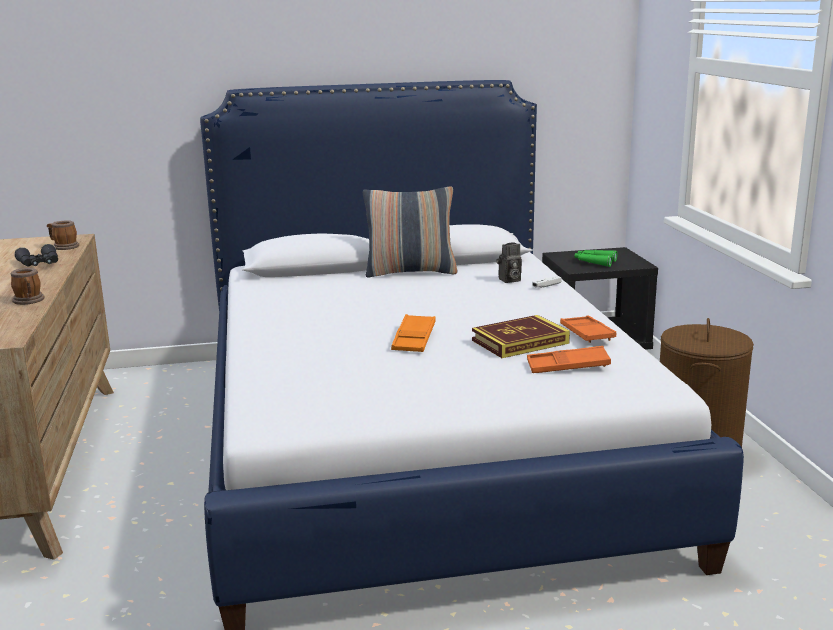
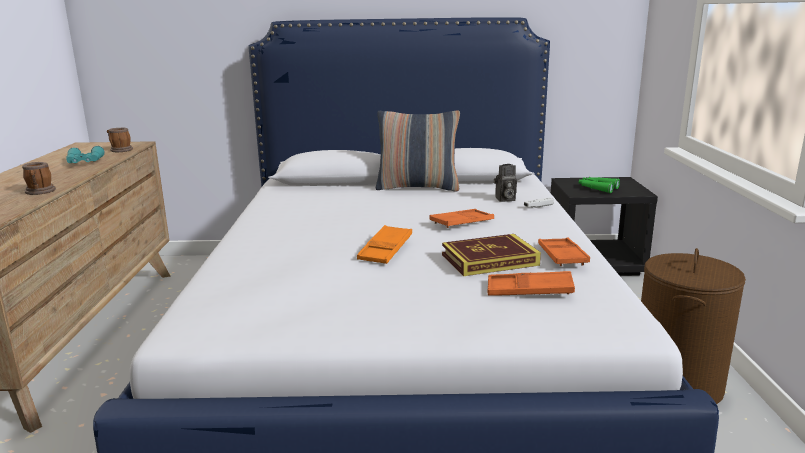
camera: 10 degrees right, 0 degrees up
black binoculars [14,244,58,266] -> turquoise binoculars [66,146,105,163]
none -> orange tray [429,209,494,228]

